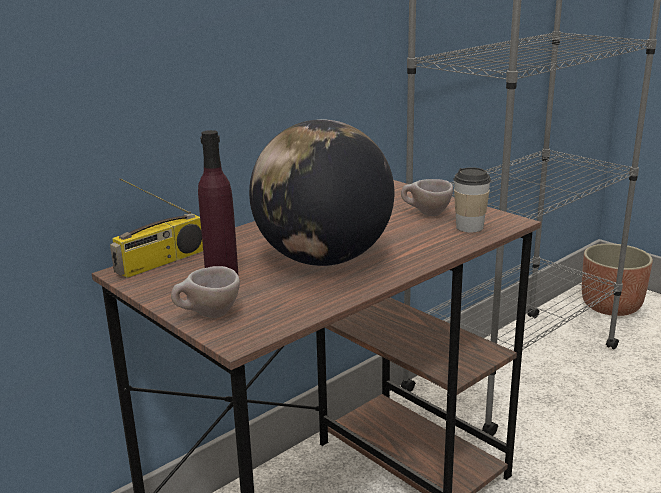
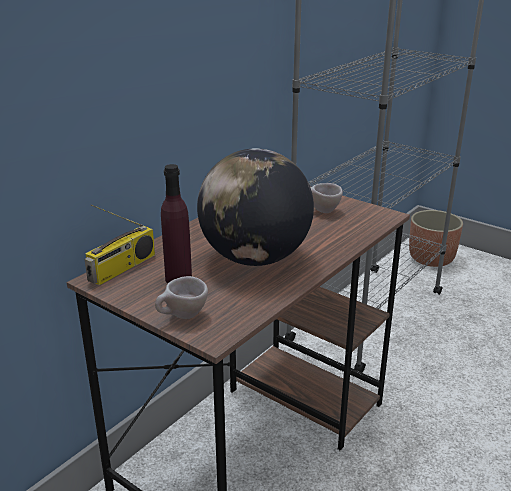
camera: 10 degrees left, 5 degrees up
cup [454,167,491,232] -> none

